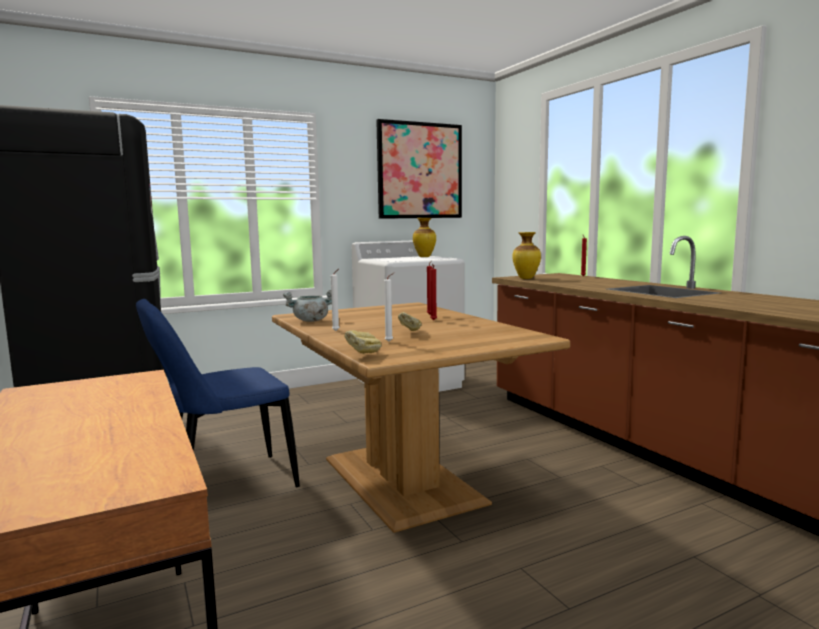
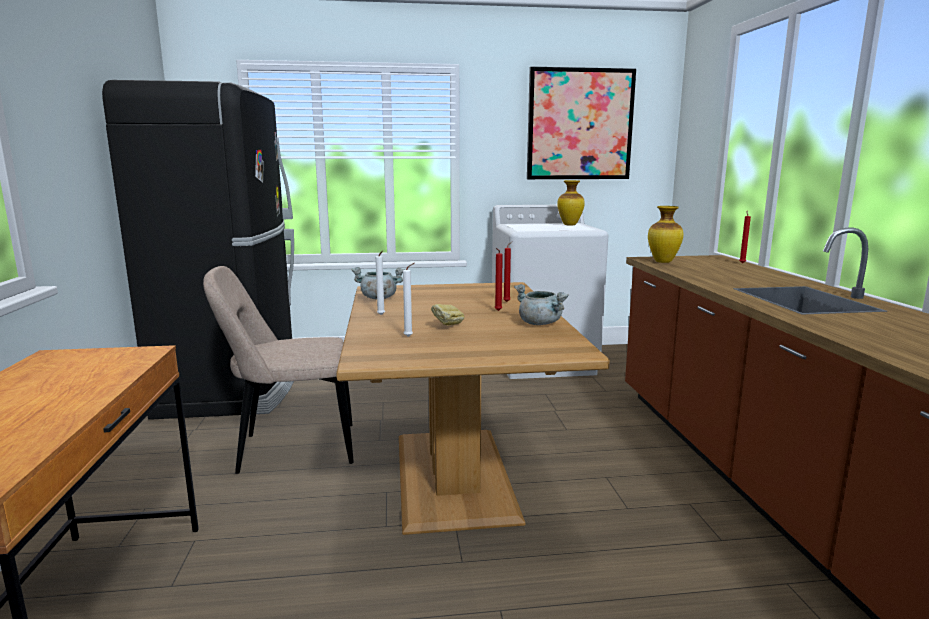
camera: 20 degrees right, 5 degrees up
blue chair [136,299,300,487] -> beige chair [203,266,354,474]
bread [344,330,382,354] -> none
none -> grey cooking pot [514,284,569,325]

